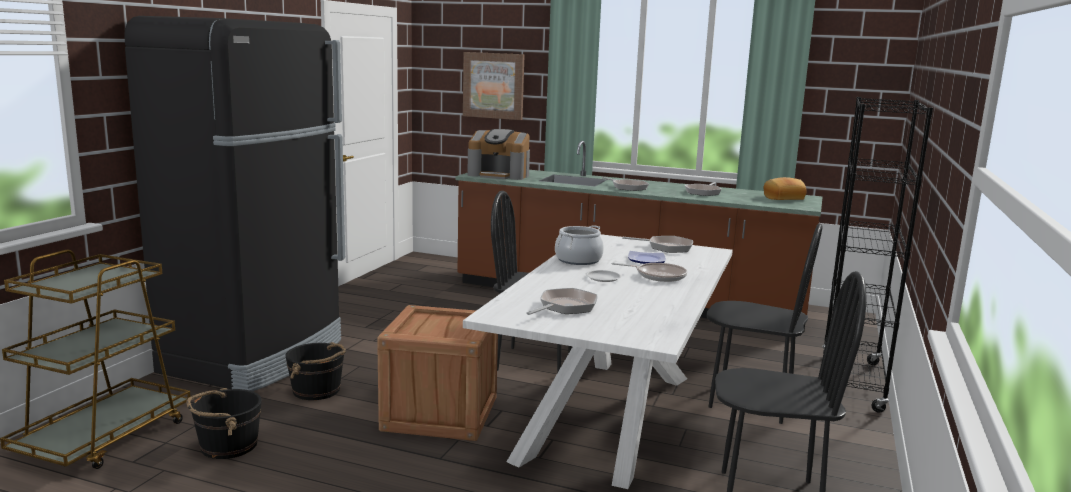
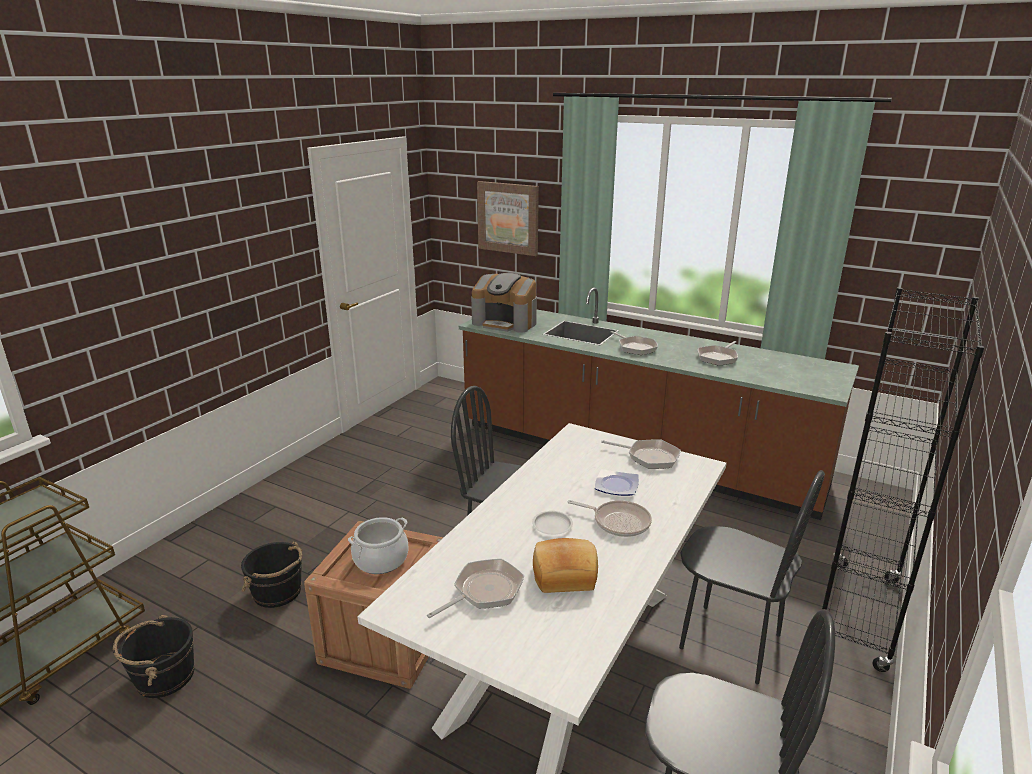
camera: 10 degrees right, 10 degrees up
black fridge [124,16,345,391] -> none
cooking pot [555,225,604,265] -> cooking pot moved to [348,517,408,574]
bread [764,177,806,200] -> bread moved to [533,538,598,593]

